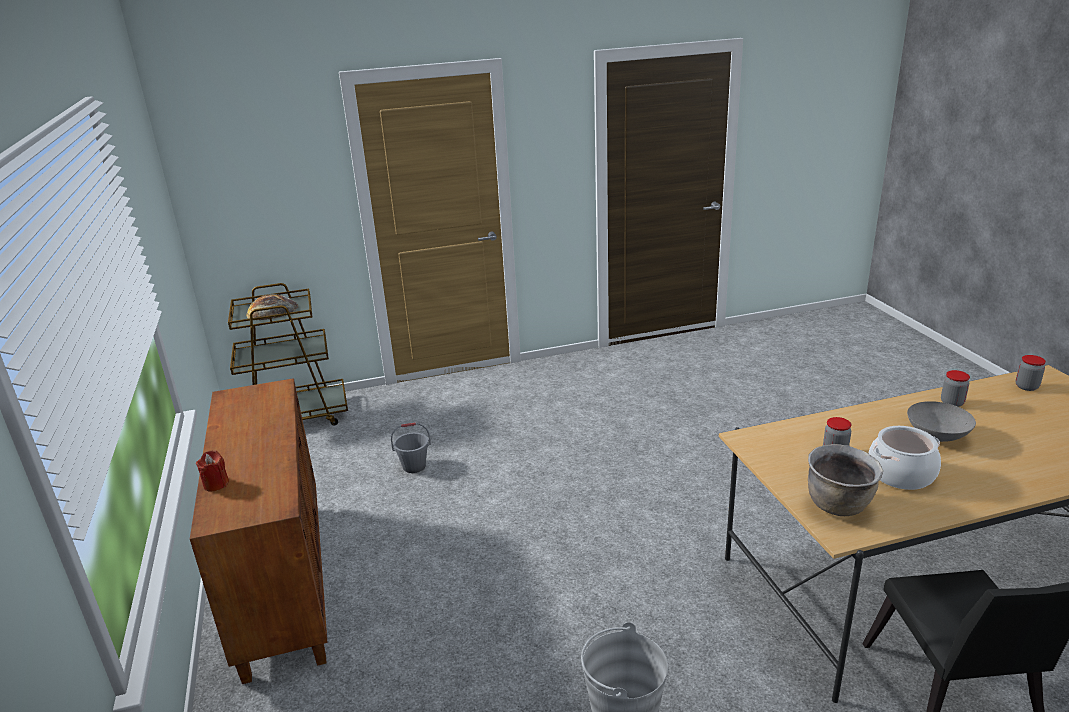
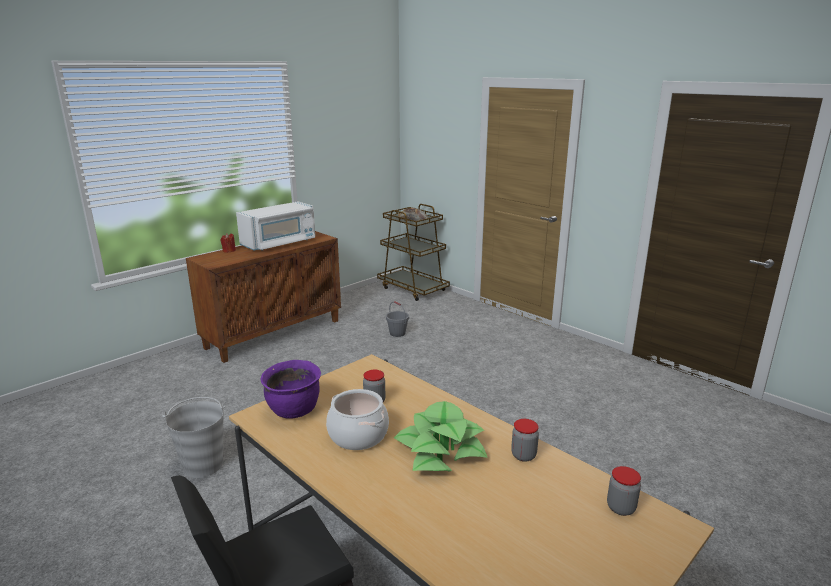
camera: 60 degrees right, 5 degrees down
brown cooking pot [808,444,883,516] -> purple cooking pot [261,360,321,419]
grey bowl [907,401,976,442] -> potted plant [394,401,488,472]
none -> white microwave [236,201,315,251]

